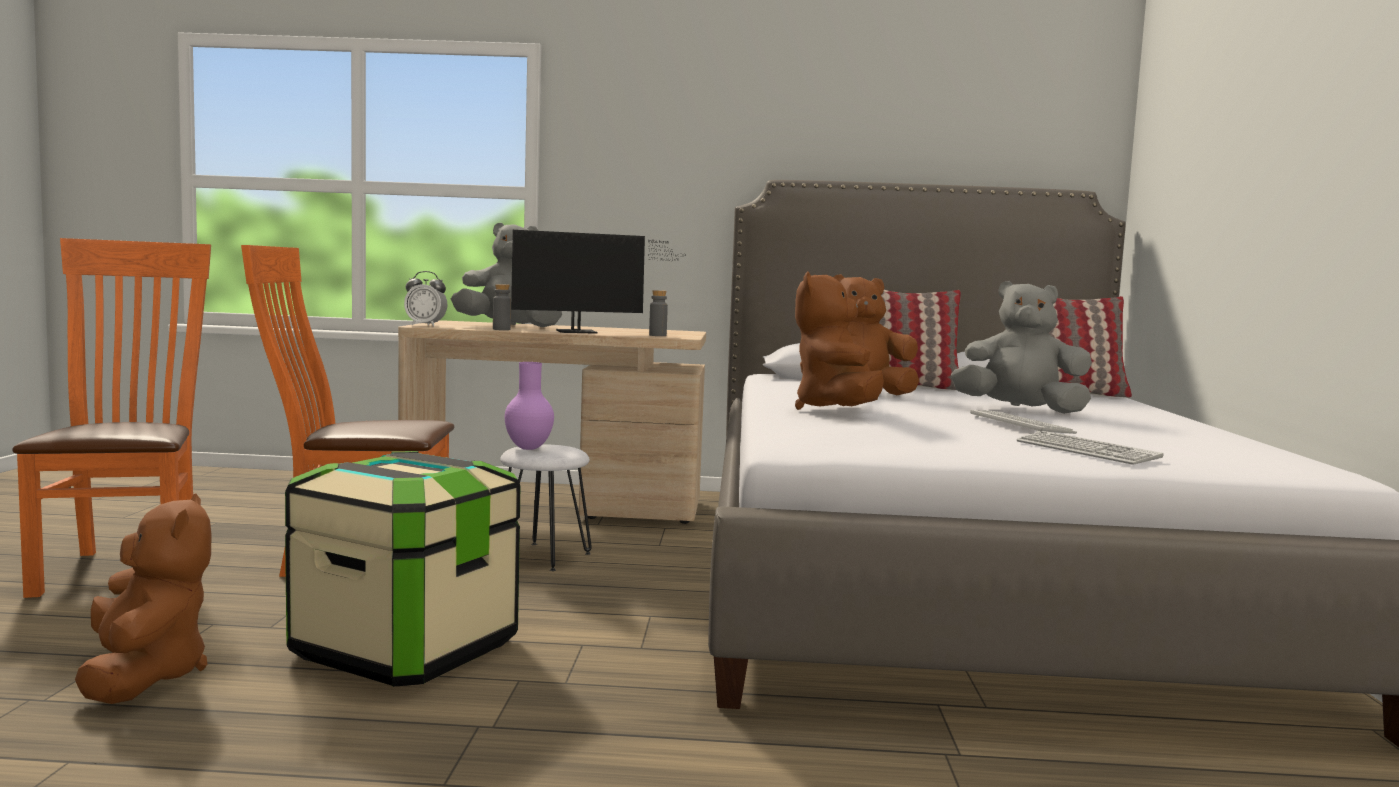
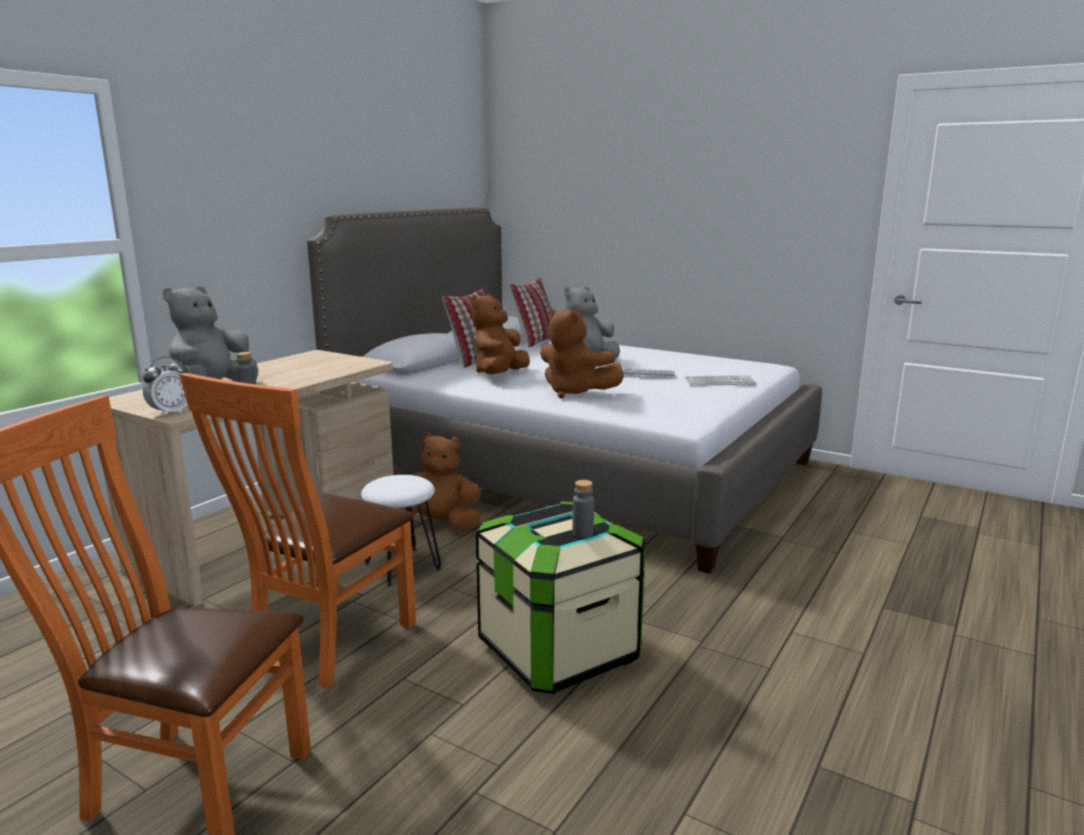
camera: 60 degrees left, 10 degrees up
brown plush toy [75,493,212,704] -> brown plush toy moved to [397,433,481,531]
purple vase [505,362,554,450] -> none
monitor [511,230,686,334] -> none
grey bottle [649,290,668,336] -> grey bottle moved to [572,480,594,538]

